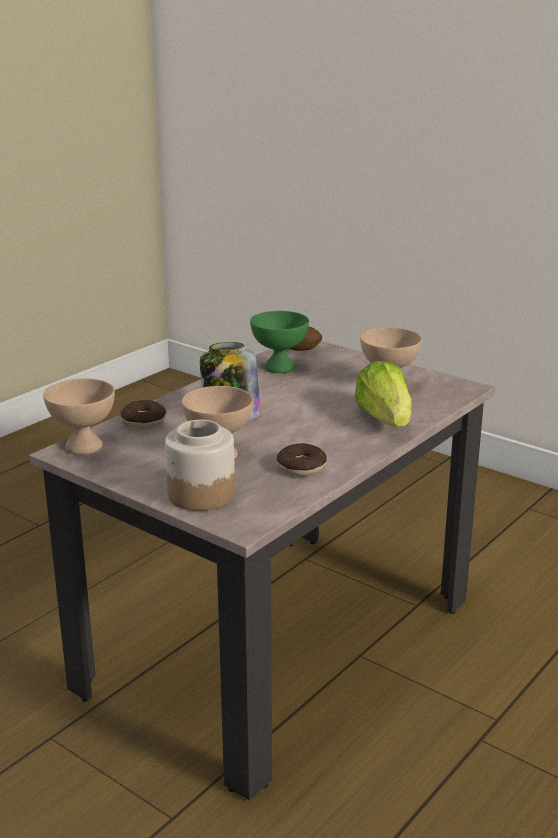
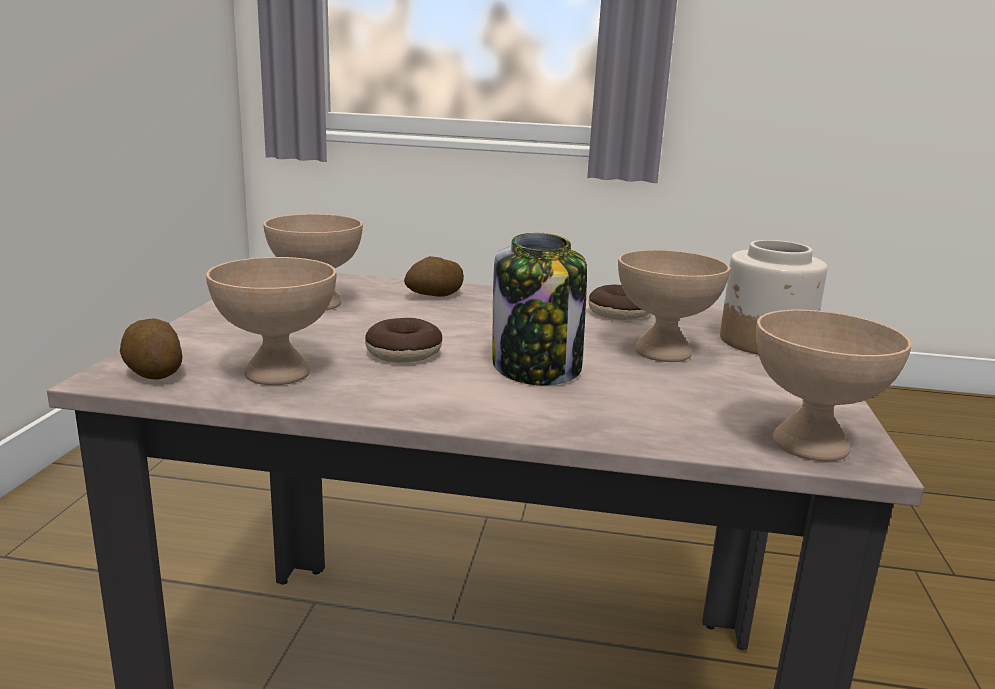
camera: 120 degrees left, 5 degrees down
donut [120,400,166,428] -> donut moved to [365,318,442,363]
green bowl [250,311,309,373] -> beige bowl [206,257,336,385]
lettuce [355,361,412,427] -> potato [404,256,464,297]

